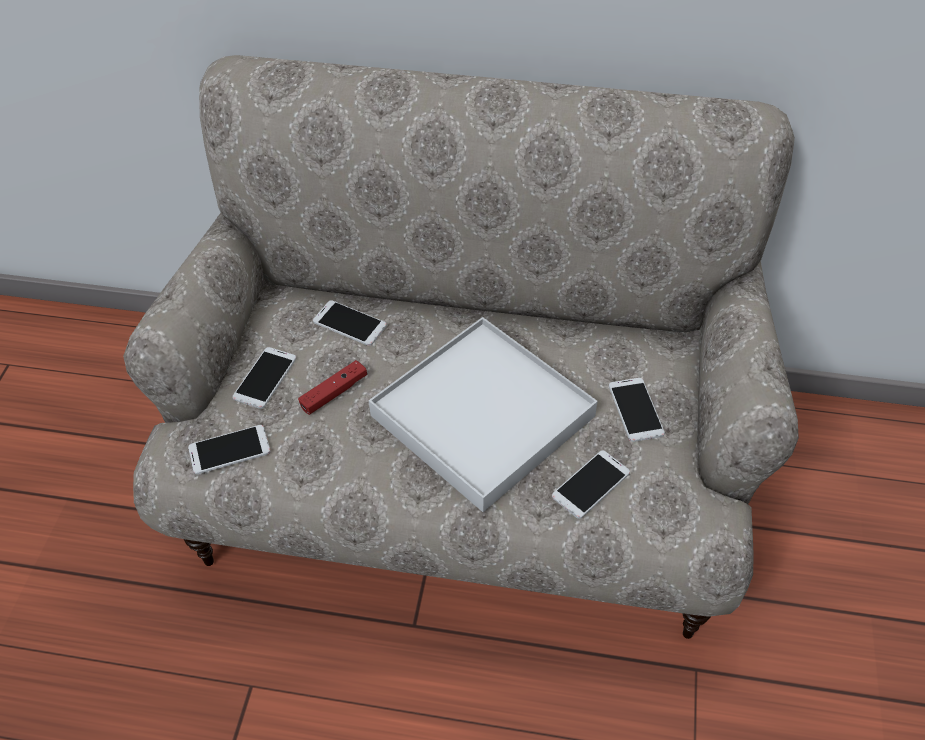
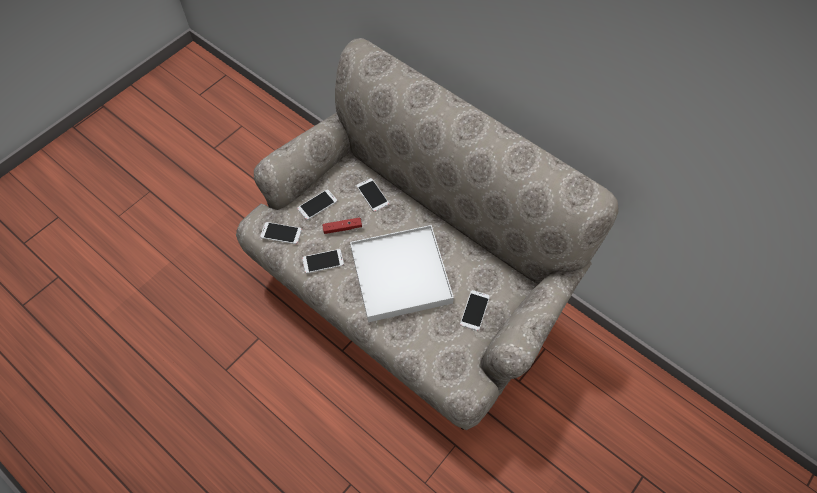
camera: 30 degrees right, 10 degrees up
phone [552,450,630,519] -> phone moved to [302,249,344,273]

